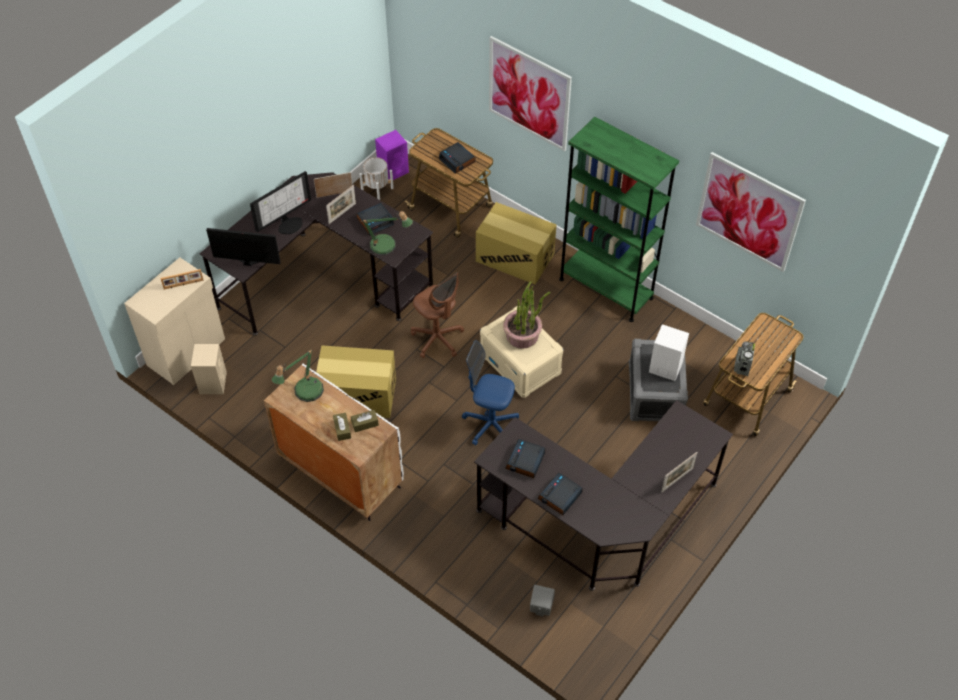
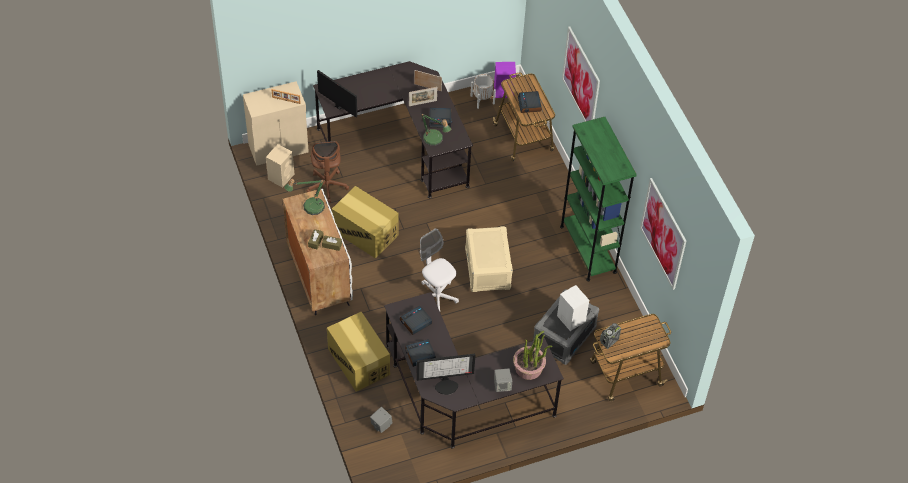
camera: 30 degrees right, 0 degrees up
monitor [250,171,311,234] -> monitor moved to [416,354,475,395]
brown office chair [411,272,464,358] -> brown office chair moved to [307,141,349,203]
blue office chair [462,340,519,446] -> white office chair [420,228,459,311]
cardboard box [476,202,557,284] -> cardboard box moved to [327,312,390,392]
potted plant [503,281,551,349] -> potted plant moved to [513,331,552,380]
picture frame [661,452,697,492] -> grey speaker [494,368,512,392]

